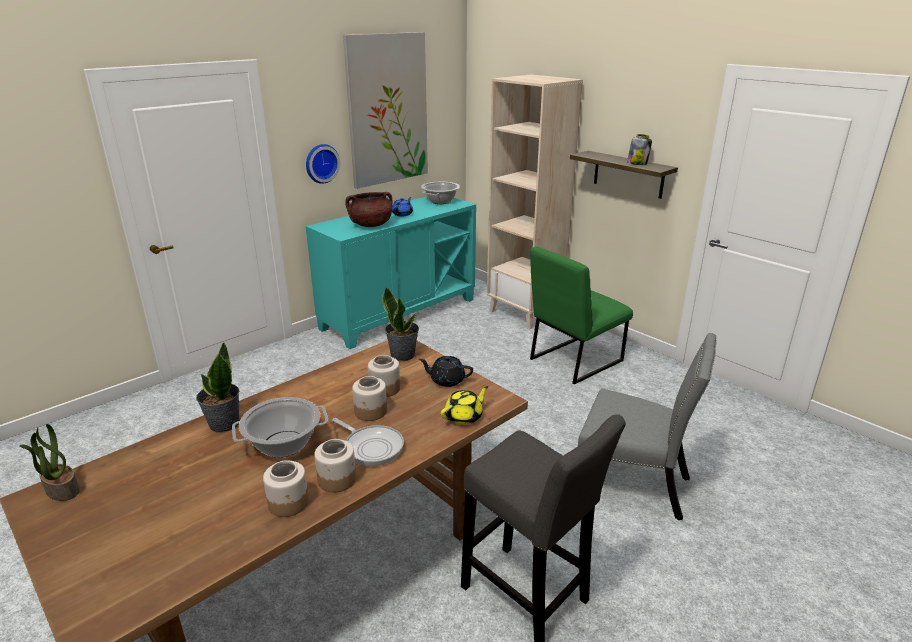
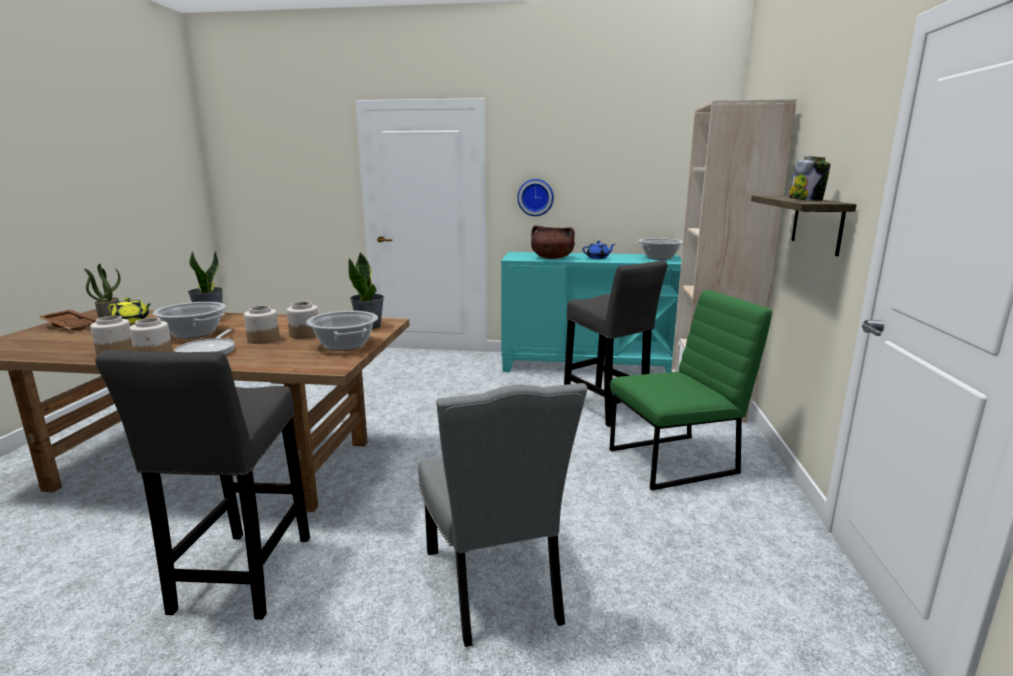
camera: 50 degrees right, 10 degrees down
picture [343,32,428,189] -> none
black teapot [419,356,473,387] -> cooking pot [306,311,378,351]
yellow teapot [441,386,488,425] -> yellow teapot moved to [108,297,150,323]
green chair [530,247,633,384] -> green chair turned 150 degrees clockwise [610,290,772,490]
none -> brown tray [38,309,96,331]
none -> grey stool [564,260,668,427]

